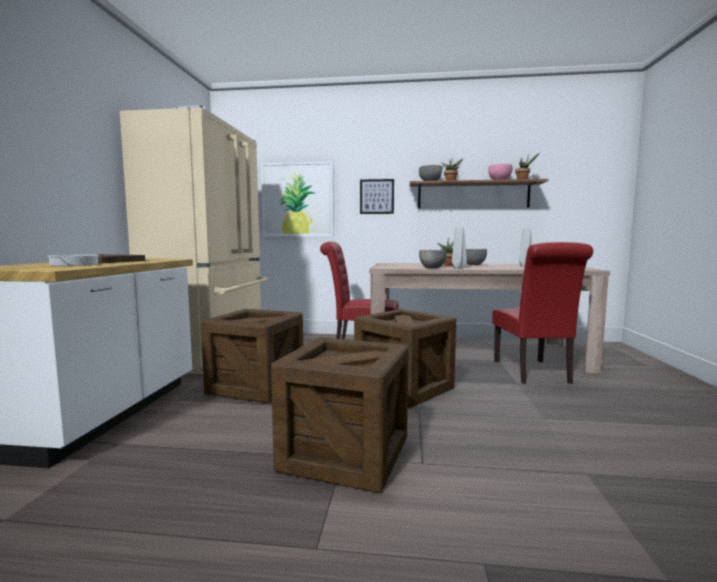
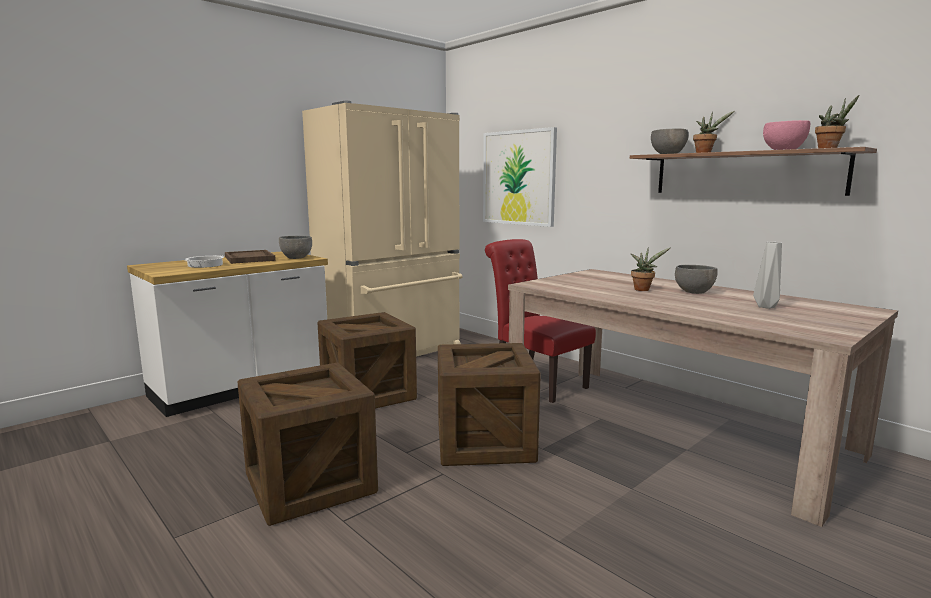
camera: 40 degrees right, 5 degrees up
picture [360,179,394,214] -> none
grey bowl [419,250,447,269] -> grey bowl moved to [279,236,312,259]
grey vase [452,227,467,269] -> none
red chair [492,242,593,384] -> none

